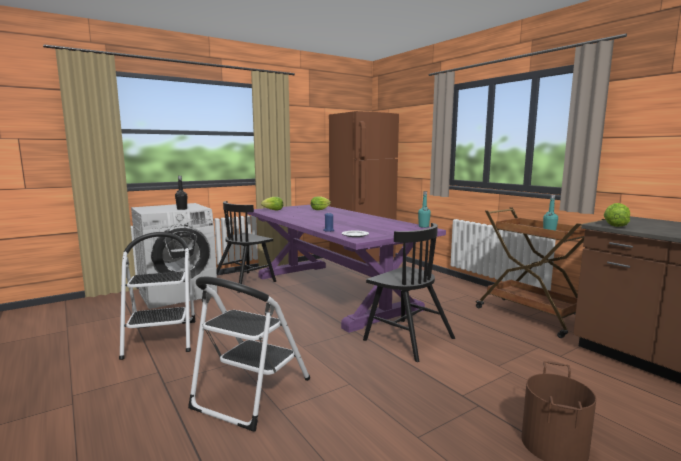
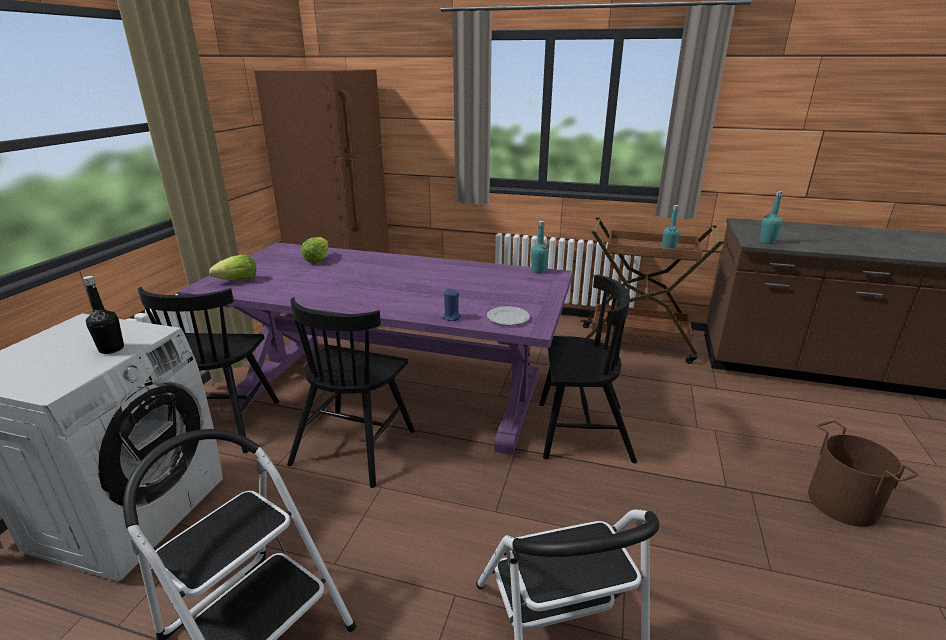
camera: 40 degrees left, 15 degrees up
lettuce [603,203,630,227] -> turquoise bottle [759,191,783,244]
none -> black chair [287,297,415,488]

